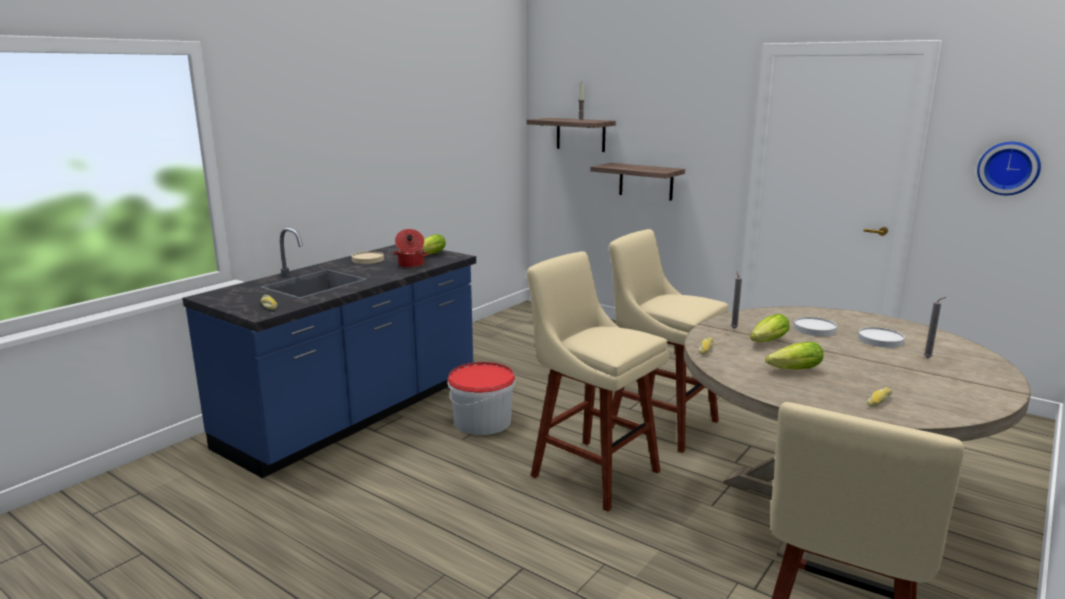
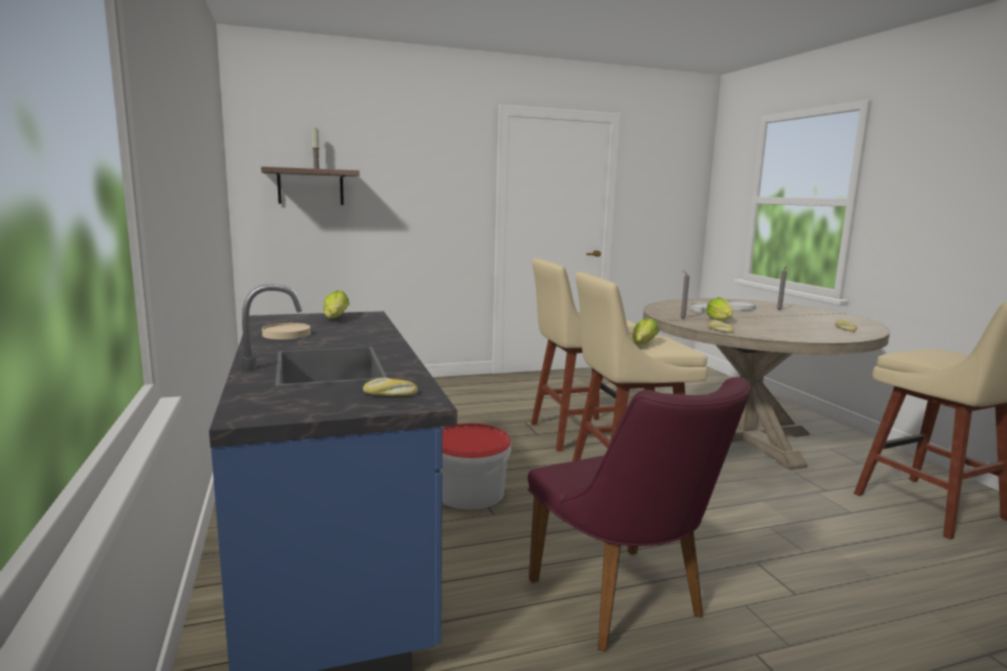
camera: 55 degrees left, 5 degrees down
cooking pot [393,229,429,268] -> none
shelf [590,163,685,201] -> none
lettuce [765,342,824,370] -> lettuce moved to [632,318,659,345]
wall clock [977,142,1041,195] -> none
none -> purple chair [528,377,751,652]

